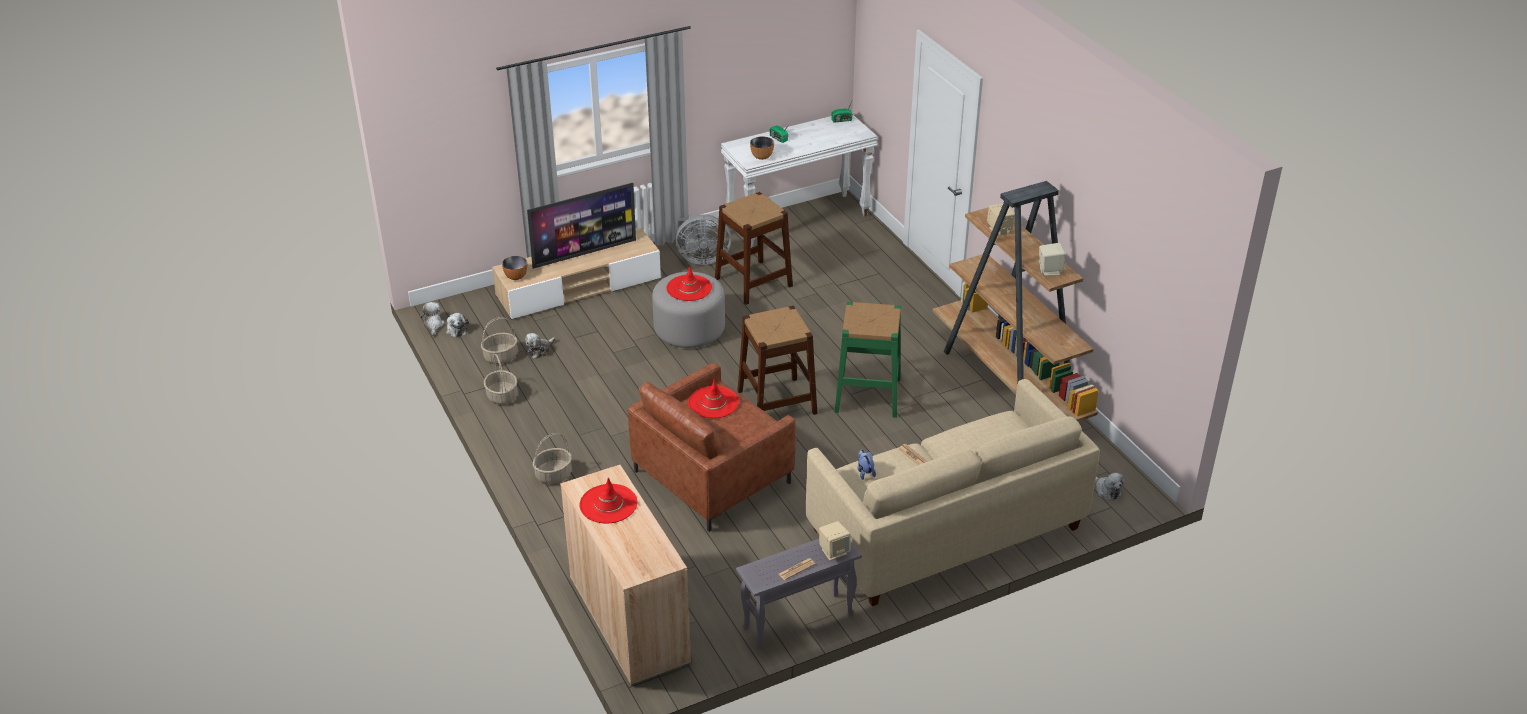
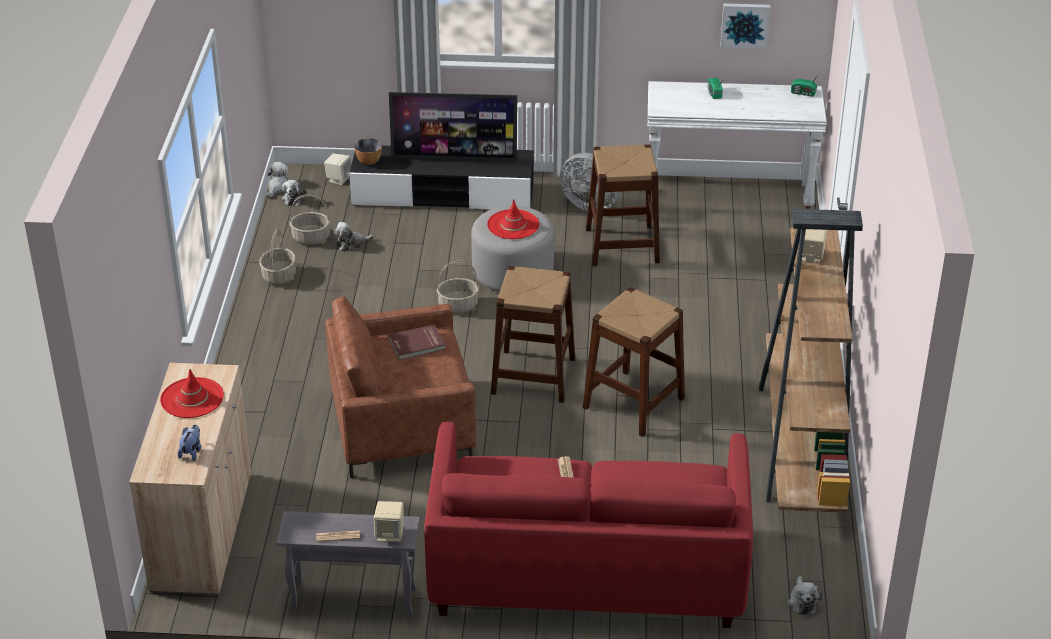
camera: 30 degrees right, 0 degrees up
beige tv stand [492,228,661,320] -> black tv stand [350,146,534,210]
basket [533,433,572,484] -> basket moved to [437,260,479,313]
red hat [688,379,739,418] -> red book [388,324,446,360]
bowl [750,136,774,160] -> none
beige sofa [806,379,1100,606] -> red sofa [424,422,753,628]
green stool [835,302,901,418] -> brown stool [583,287,685,437]
plush toy [857,450,876,480] -> plush toy moved to [178,425,201,461]
beige speaker [1039,243,1065,276] -> beige speaker moved to [324,154,352,185]
none -> picture [720,3,771,49]

